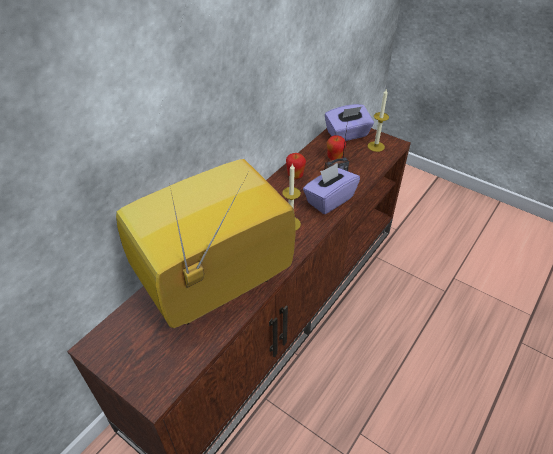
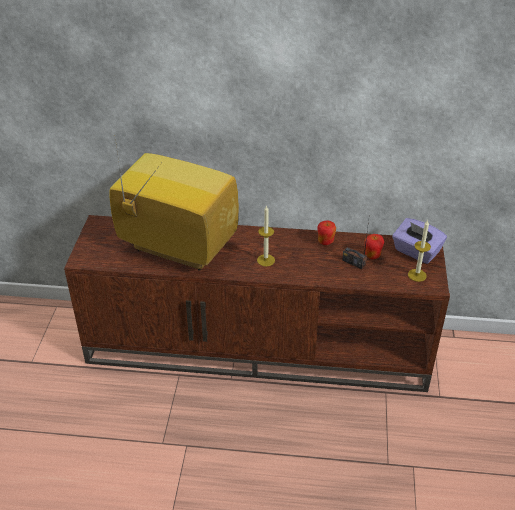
camera: 60 degrees right, 5 degrees down
purple tissue box [303,163,360,214] -> none

